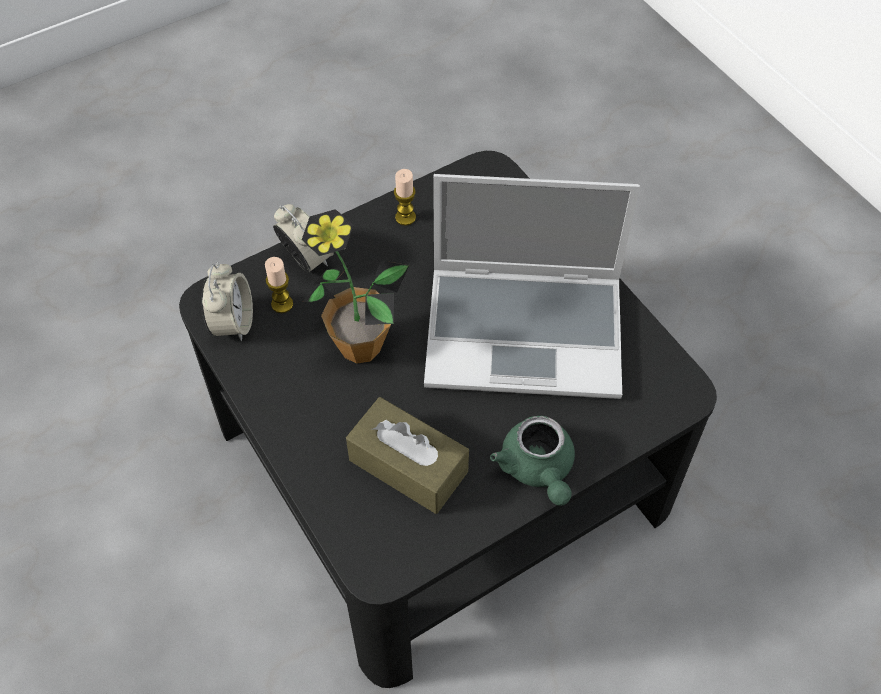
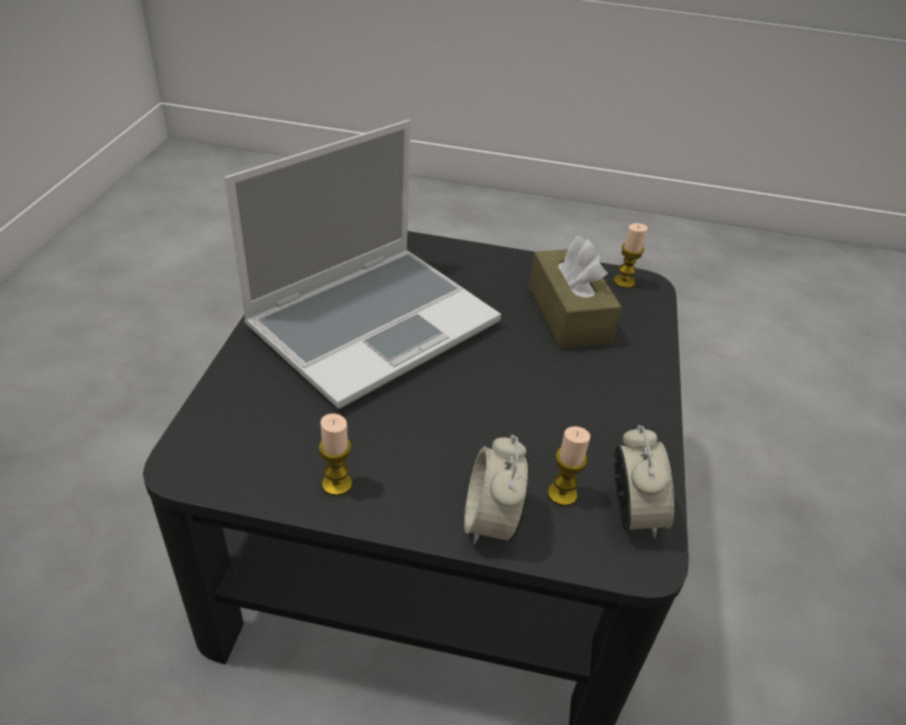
camera: 140 degrees left, 15 degrees down
alarm clock [201,262,253,341] -> alarm clock turned 135 degrees clockwise [614,425,674,538]
potted plant [302,209,409,364] -> none
laptop [424,174,640,399] -> laptop turned 90 degrees clockwise [224,120,501,409]
green teapot [490,416,575,506] -> none
none -> candle [613,223,648,288]

